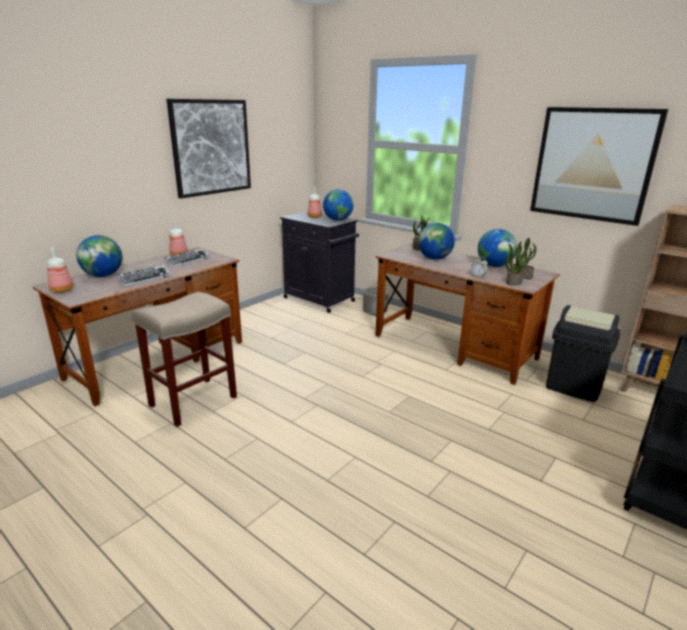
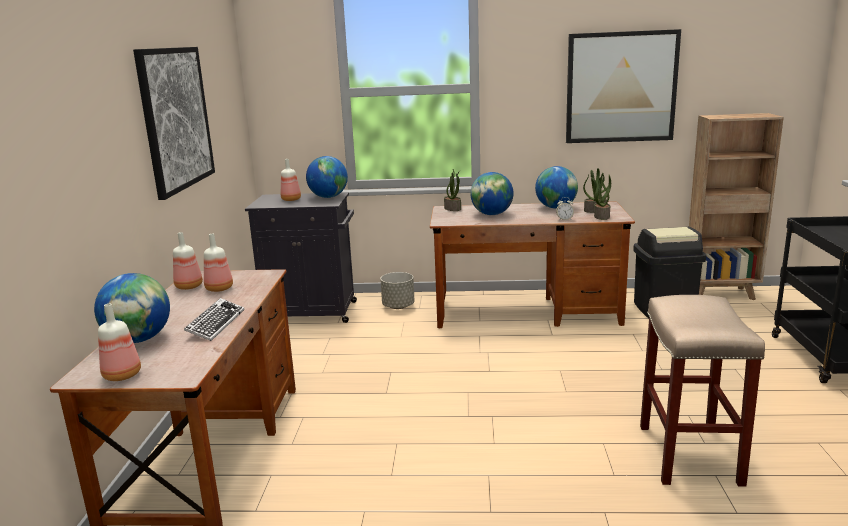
camera: 35 degrees left, 5 degrees down
beige stool [132,292,237,427] -> beige stool moved to [640,295,765,487]
keyboard [164,248,211,267] -> bottle [204,234,233,292]

